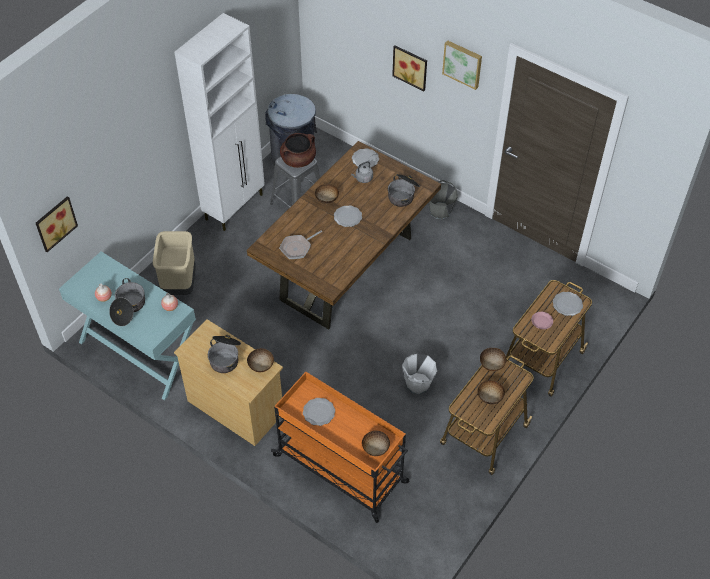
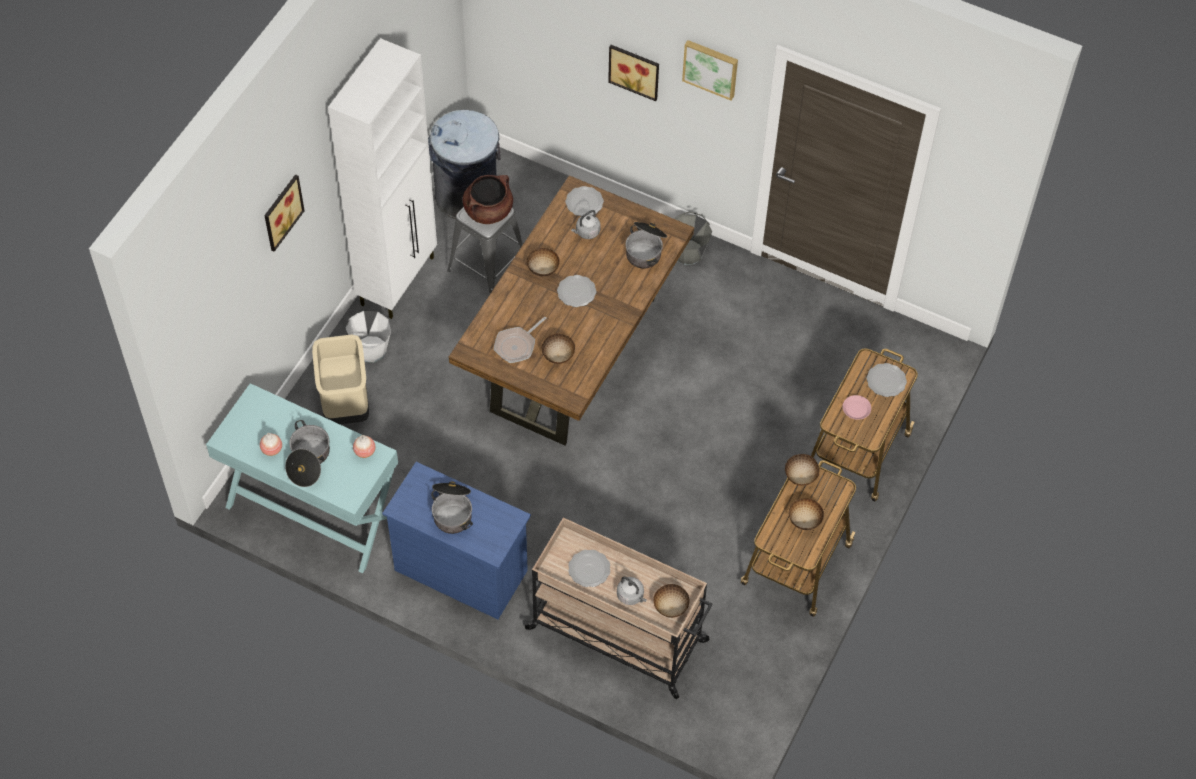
camera: 10 degrees left, 5 degrees up
picture [36,196,78,252] -> picture moved to [264,174,305,252]
beige dresser [174,319,283,446] -> blue dresser [382,462,531,619]
bowl [247,348,274,372] -> bowl moved to [542,334,575,364]
orange cart [271,372,409,523] -> beige cart [522,517,712,699]
white bucket [402,353,437,394] -> white bucket moved to [345,311,391,363]
none -> grey kettle [617,577,647,605]

